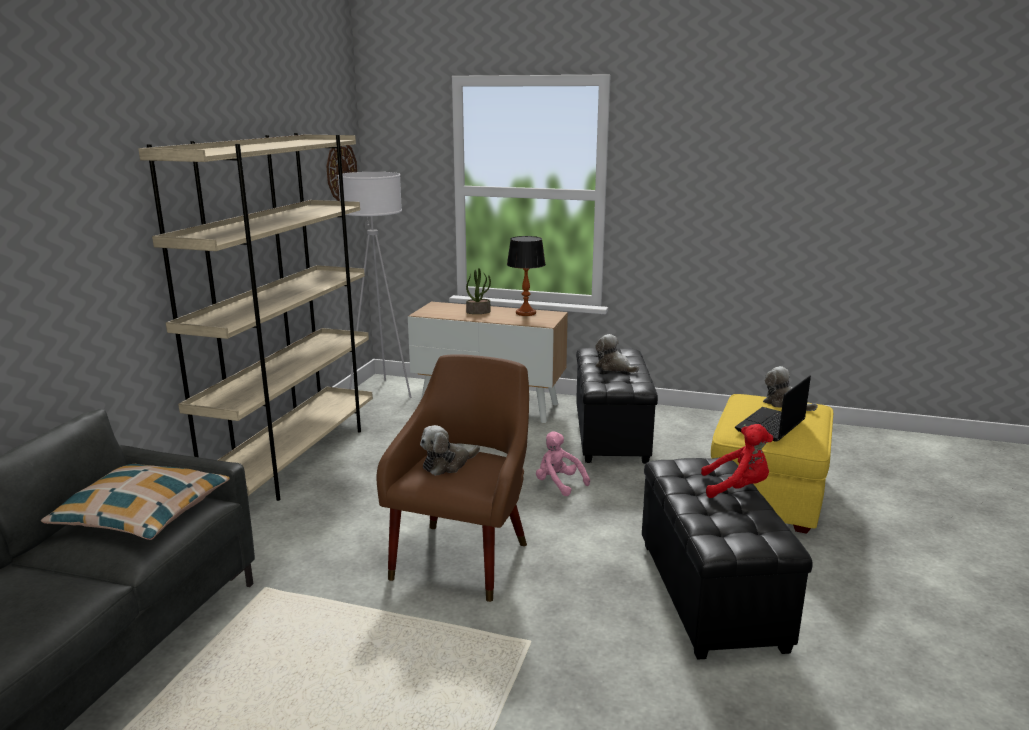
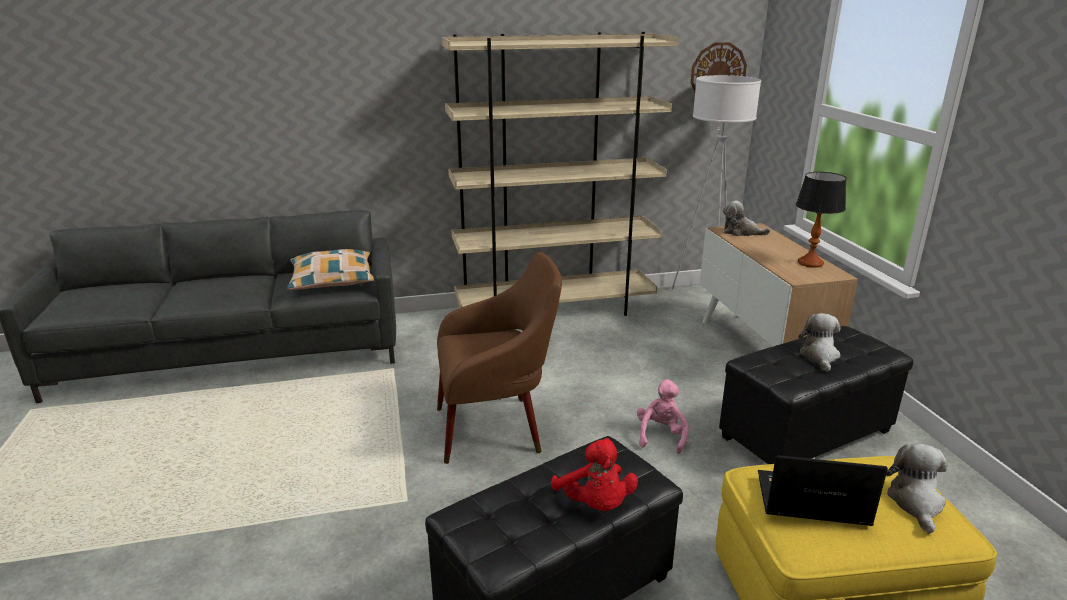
camera: 60 degrees right, 5 degrees up
plush toy [420,425,480,476] -> plush toy moved to [723,201,771,236]
potted plant [466,268,491,314] -> none

